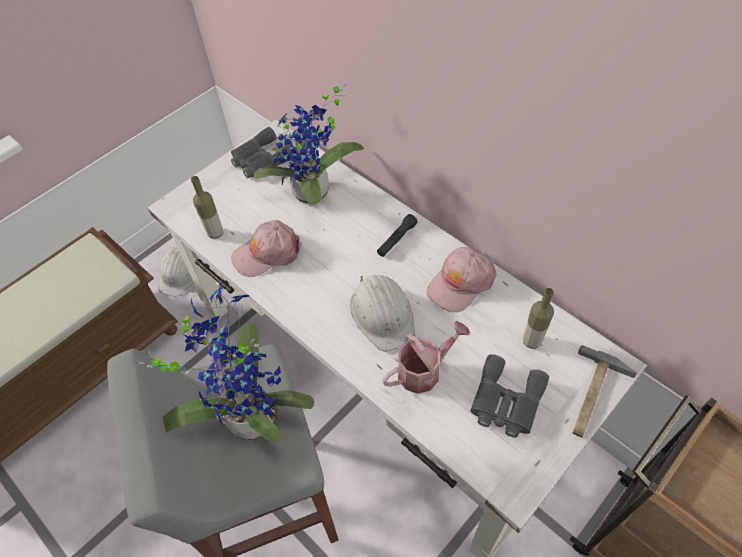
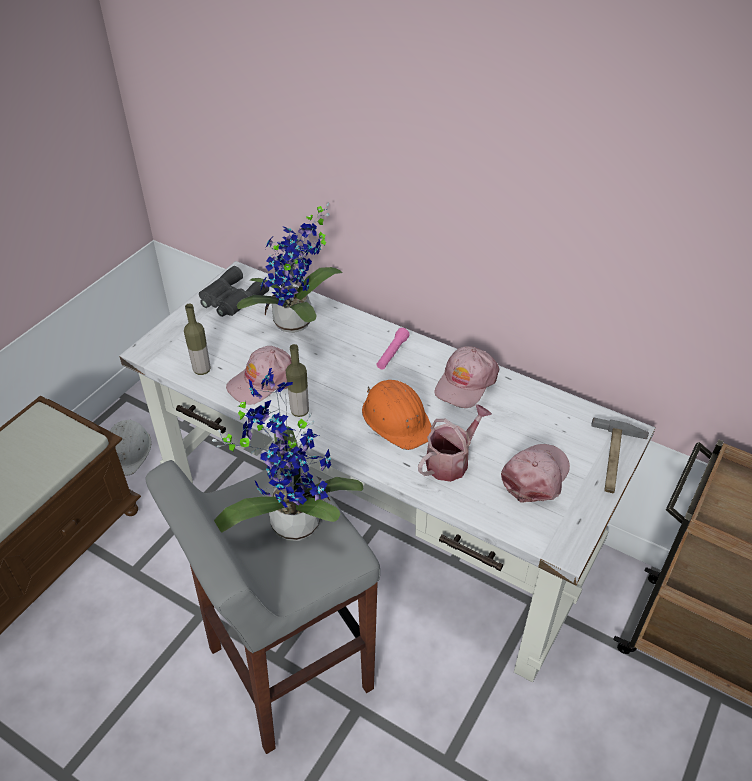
camera: 15 degrees left, 10 degrees down
white hard hat [350,275,415,352] -> orange hard hat [362,380,432,450]
black flashlight [377,214,418,257] -> pink flashlight [376,328,410,370]
grey binoculars [470,354,549,438] -> pink cap [501,444,570,503]
bottle [523,288,554,349] -> bottle moved to [286,344,309,417]

